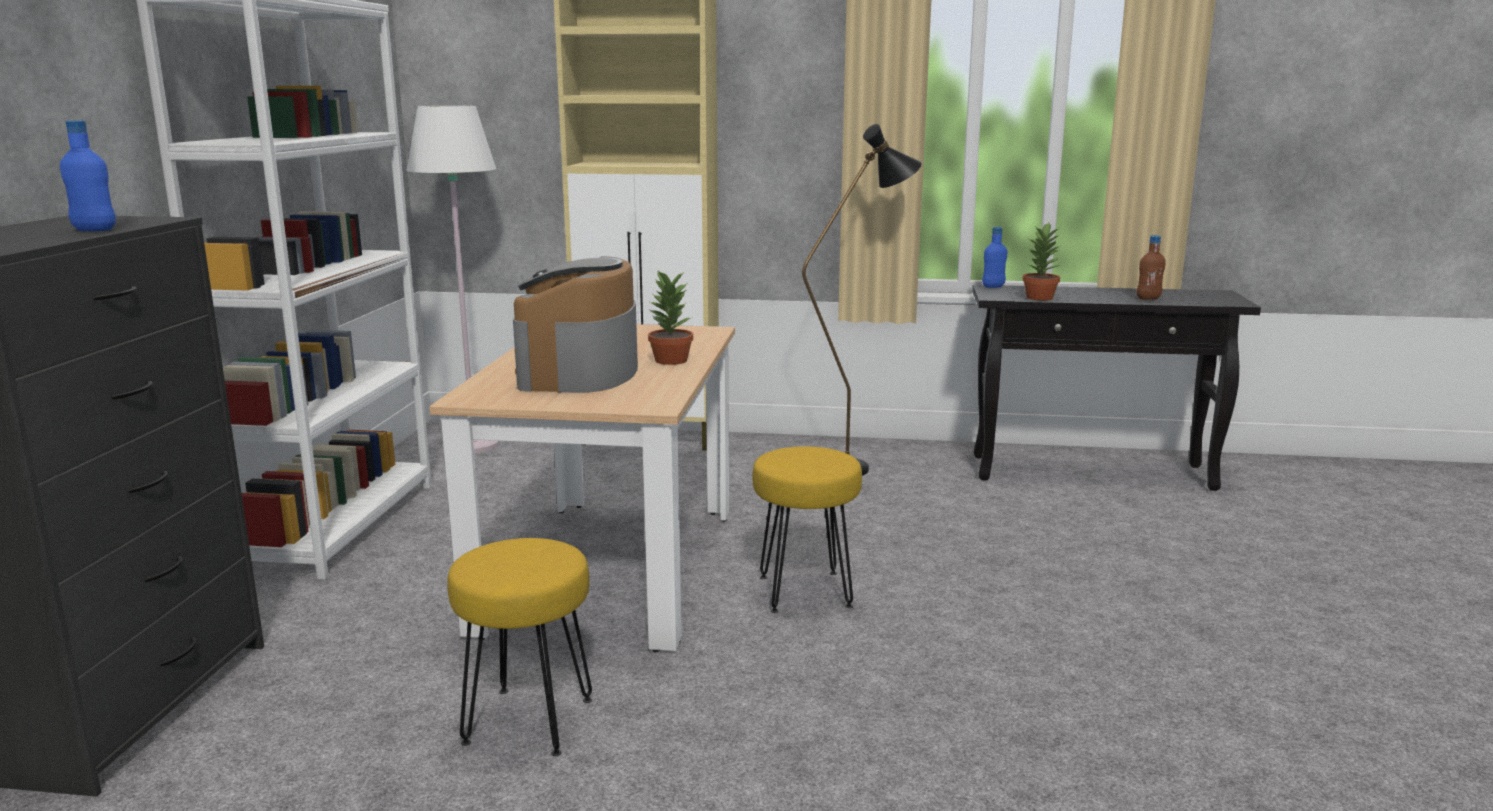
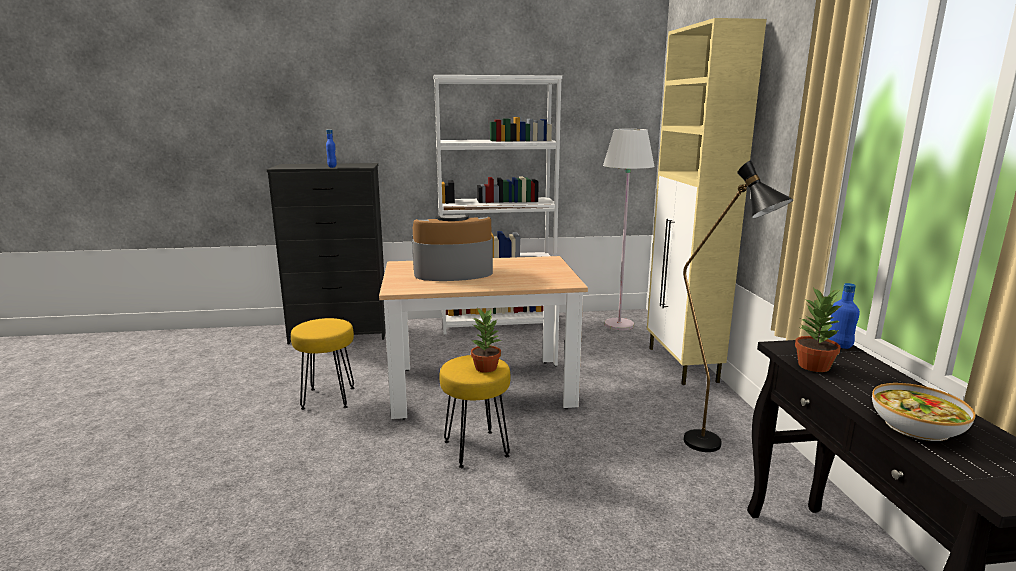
camera: 75 degrees right, 0 degrees up
potted plant [648,270,693,365] -> potted plant moved to [471,308,501,373]
brown bottle [1137,235,1166,300] -> bowl [872,383,975,441]

